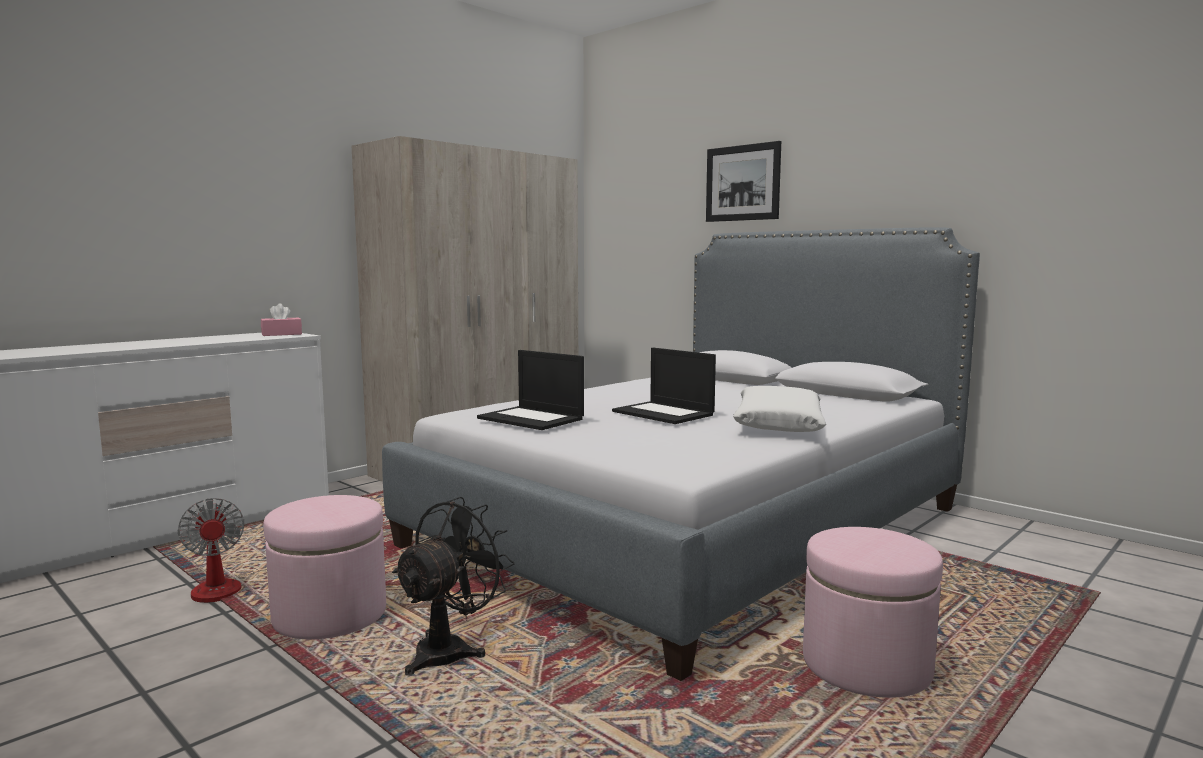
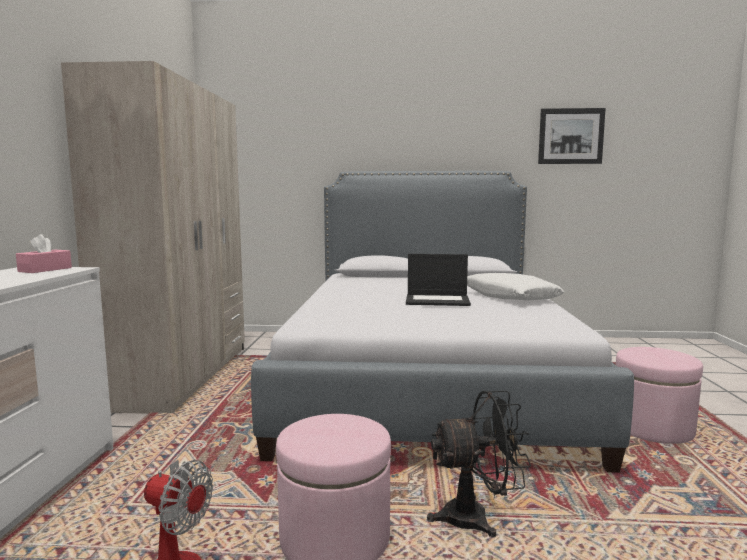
camera: 40 degrees left, 0 degrees up
black fan [392,497,515,675] -> black fan turned 90 degrees clockwise [427,391,531,537]
laptop [477,350,584,430] -> none
picture [706,141,781,222] -> picture moved to [538,108,606,164]

